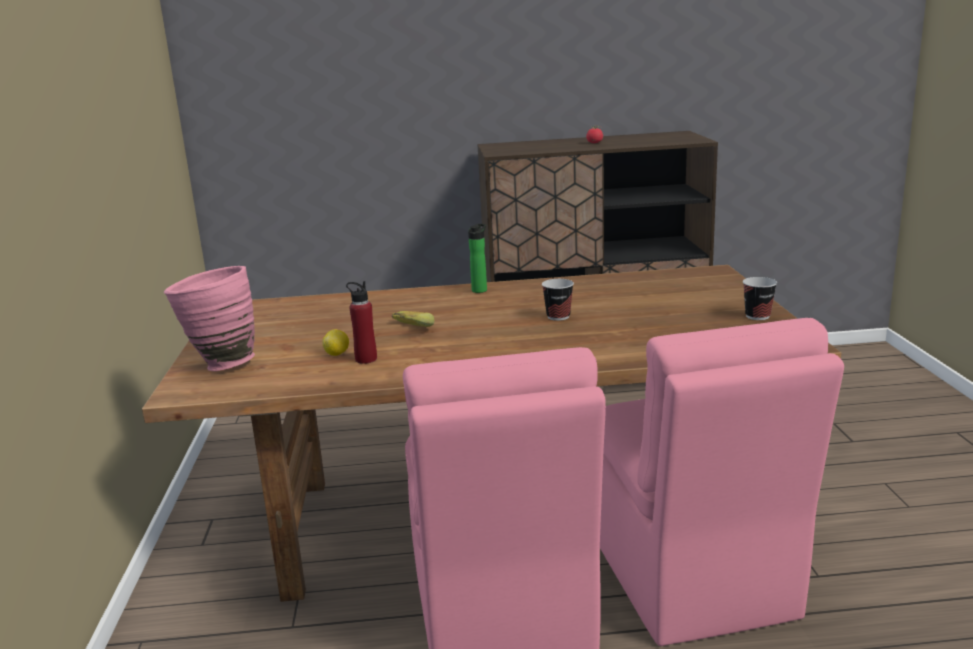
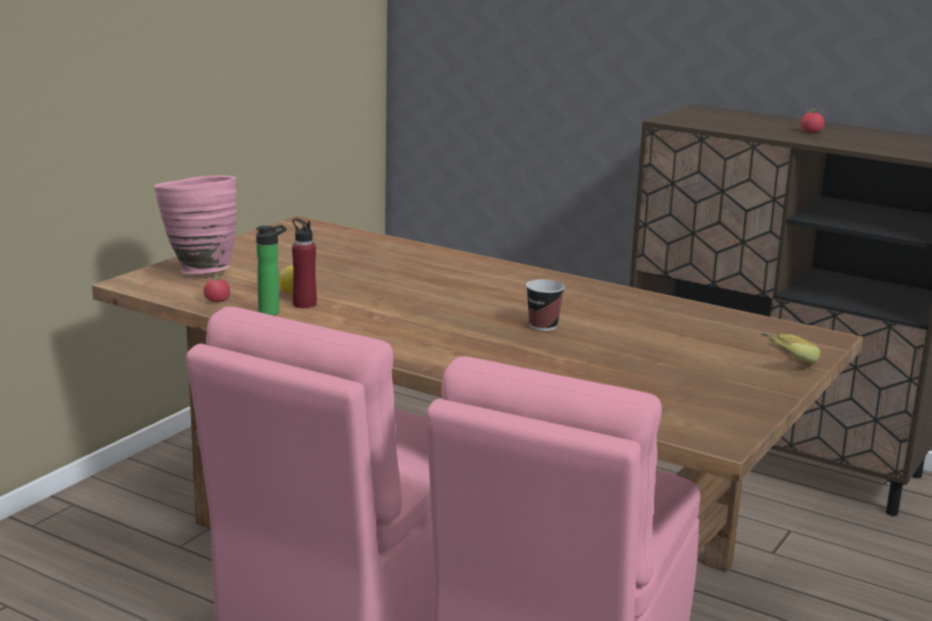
camera: 35 degrees right, 0 degrees up
banana [392,311,434,327] -> banana moved to [761,333,820,363]
bottle [468,224,487,293] -> bottle moved to [256,225,287,316]
cup [743,277,777,320] -> none
none -> tomato [204,275,230,302]

